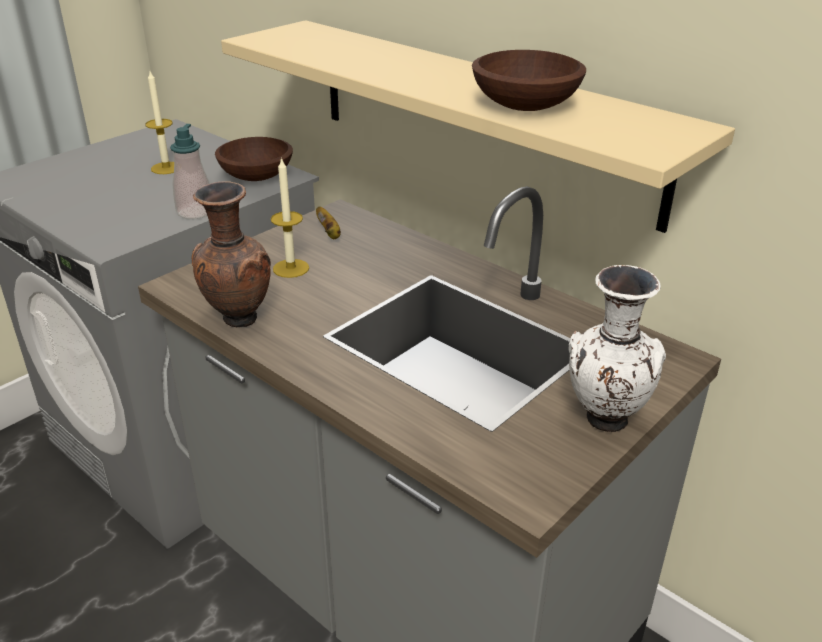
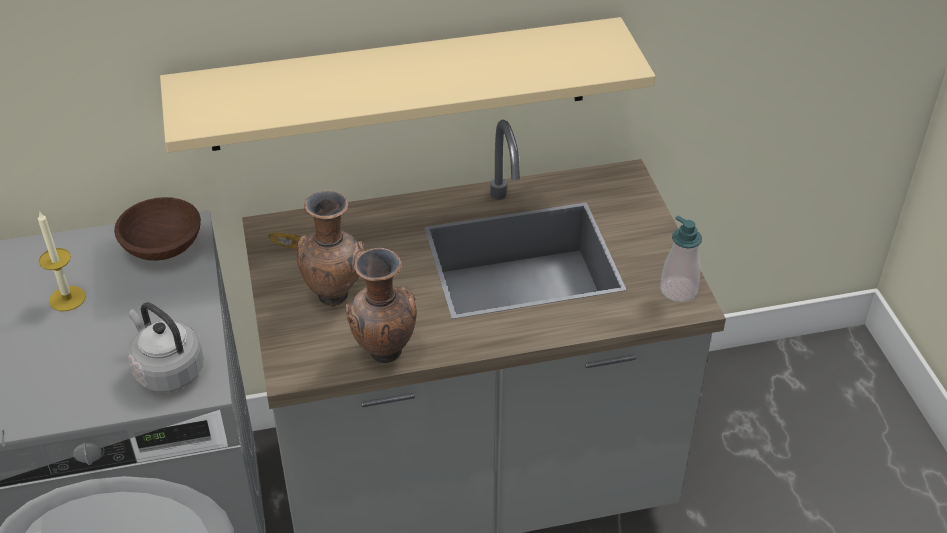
camera: 55 degrees left, 10 degrees up
soap dispenser [170,124,210,219] -> soap dispenser moved to [660,216,702,302]
candle [271,157,309,278] -> brown vase [296,190,364,307]
brown bowl [472,50,586,111] -> none
white vase [569,265,666,432] -> none
none -> grey kettle [128,302,204,392]

